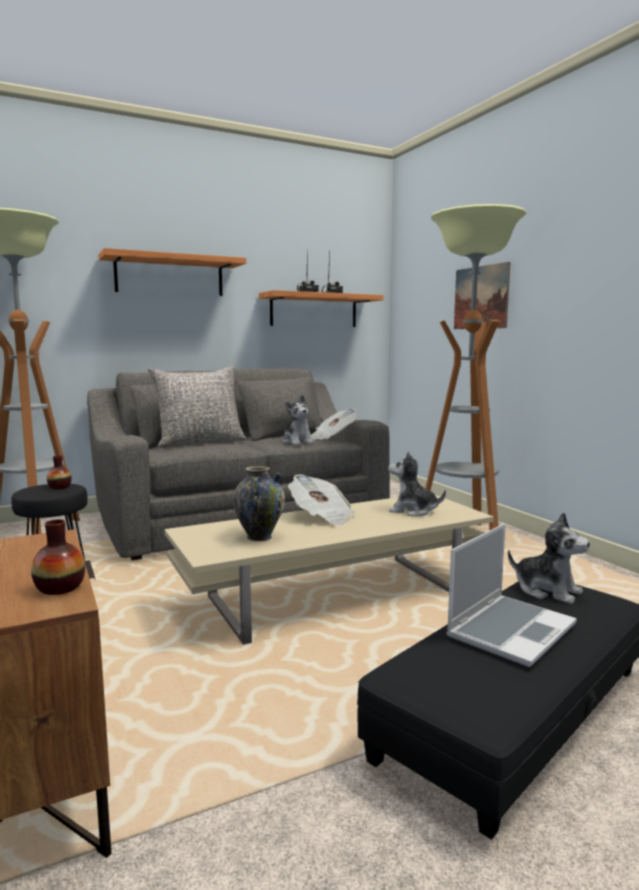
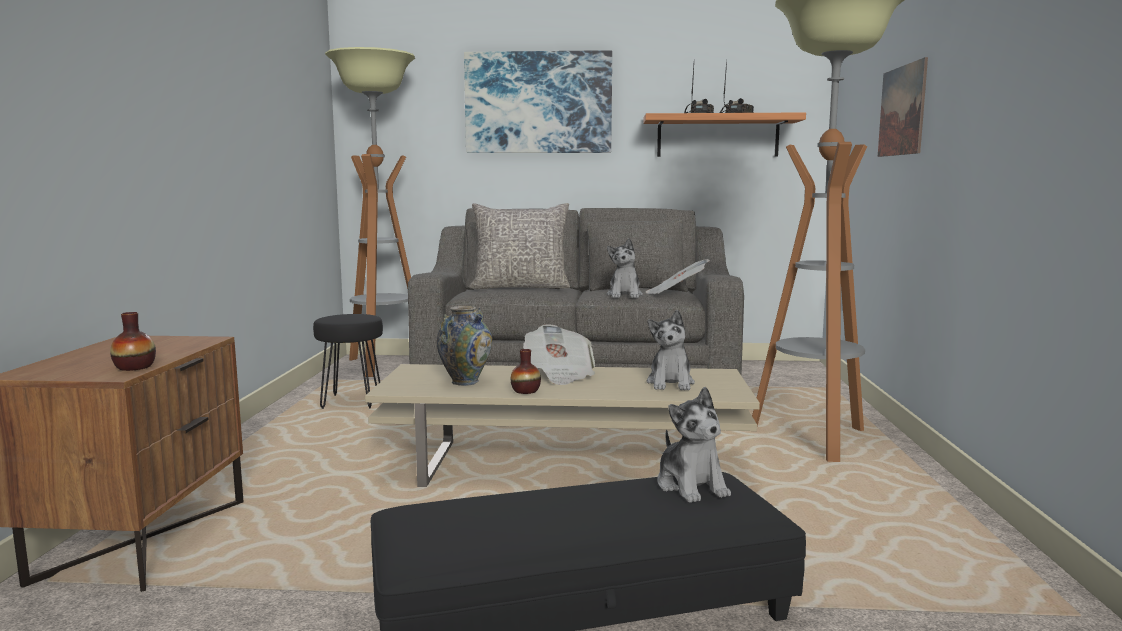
camera: 30 degrees right, 0 degrees up
vase [47,456,72,489] -> vase moved to [511,349,541,394]
shelf [99,248,246,296] -> picture [464,50,612,153]
plush toy [388,452,446,516] -> plush toy turned 135 degrees counterclockwise [647,310,695,390]
laptop [446,523,577,667] -> none

